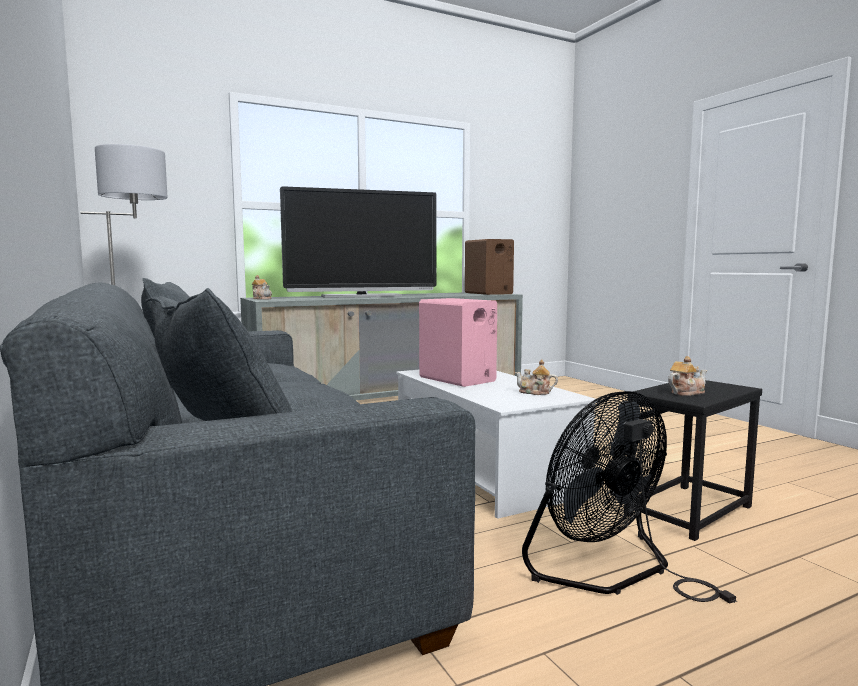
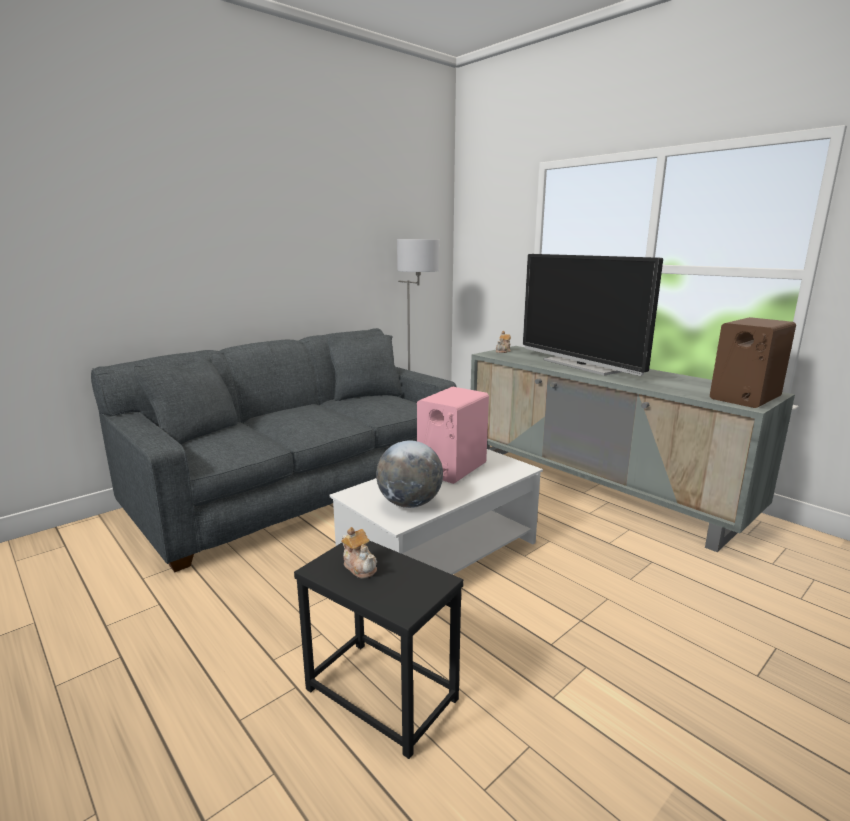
camera: 75 degrees right, 10 degrees up
teapot [515,359,558,395] -> globe [376,440,443,508]
black fan [522,391,737,603] -> none

